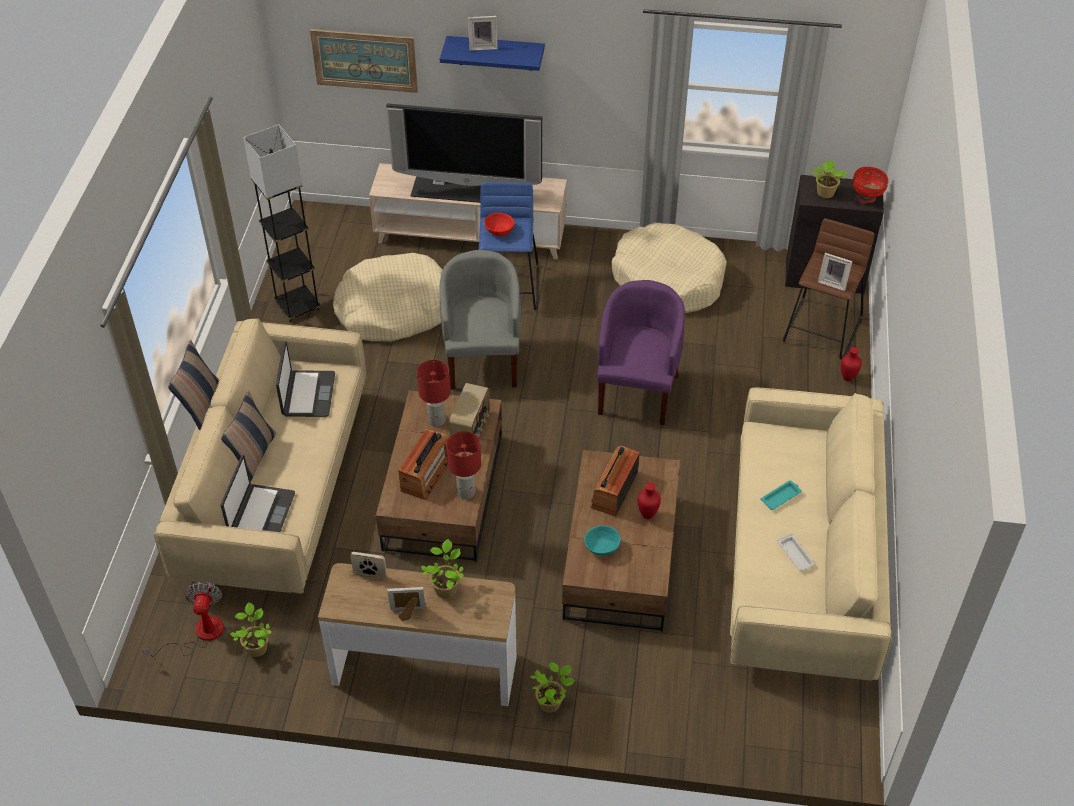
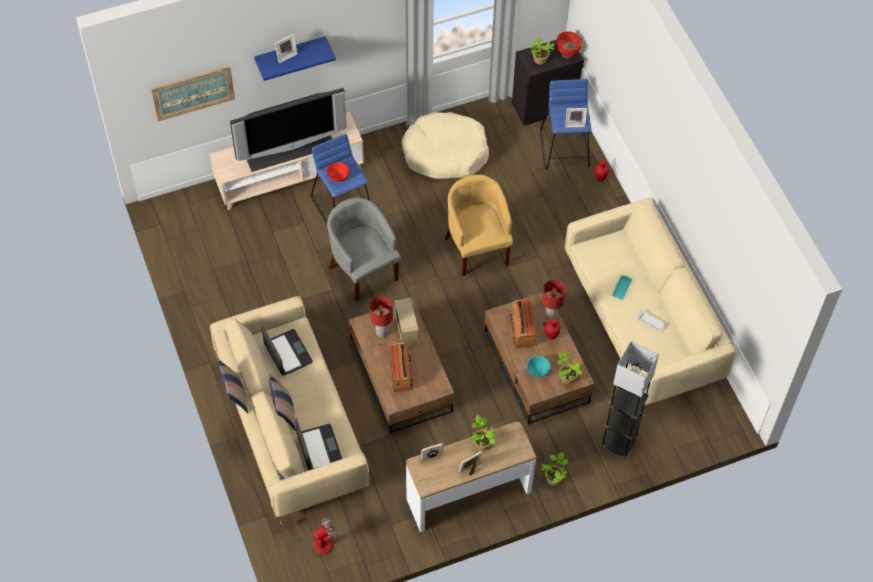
camera: 30 degrees left, 10 degrees up
fan [143,582,224,657] -> fan turned 90 degrees clockwise [279,518,337,554]
potted plant [230,602,272,657] -> potted plant moved to [558,352,583,384]
grey floor lamp [243,124,321,322] -> grey floor lamp moved to [600,341,659,458]
beige dog bed [333,253,442,342] -> none
red table lamp [447,431,481,499] -> red table lamp moved to [542,279,566,321]
purple armchair [597,280,685,425] -> yellow armchair [445,174,513,276]
brown stool [783,218,874,360] -> blue stool [540,79,592,169]

